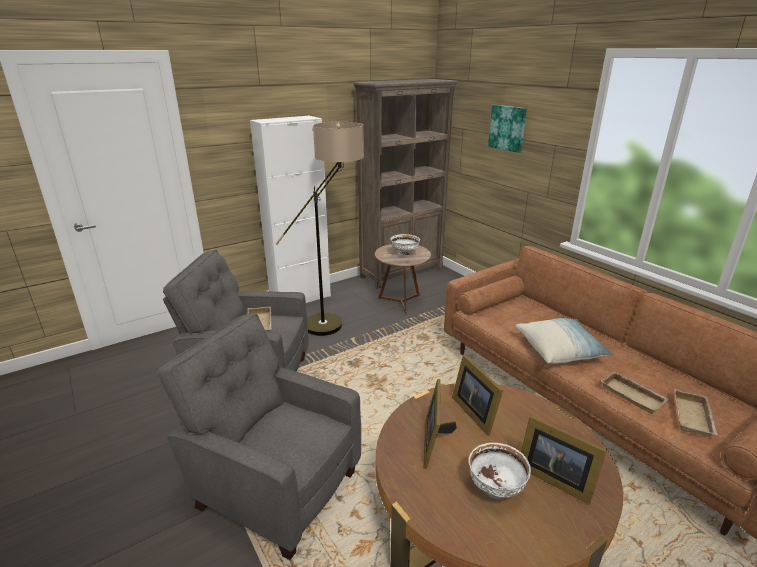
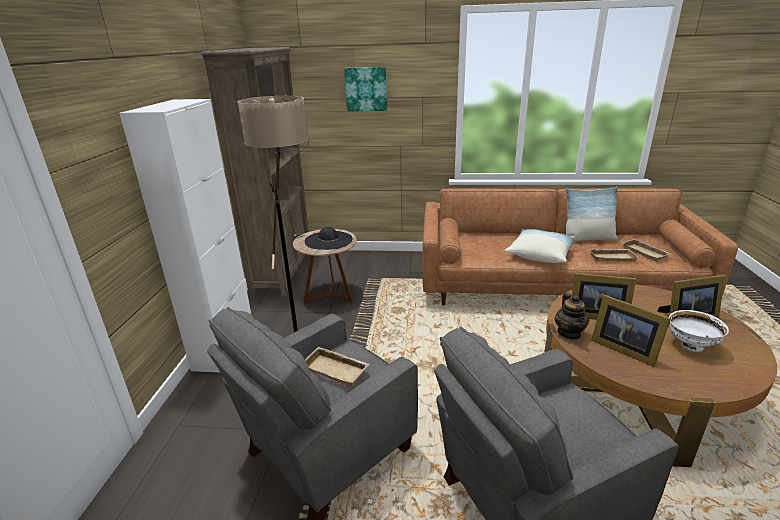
camera: 50 degrees left, 0 degrees up
white bowl [391,234,420,257] -> black hat [305,227,353,250]
none -> teapot [554,292,589,340]
none -> pillow [565,187,618,242]

